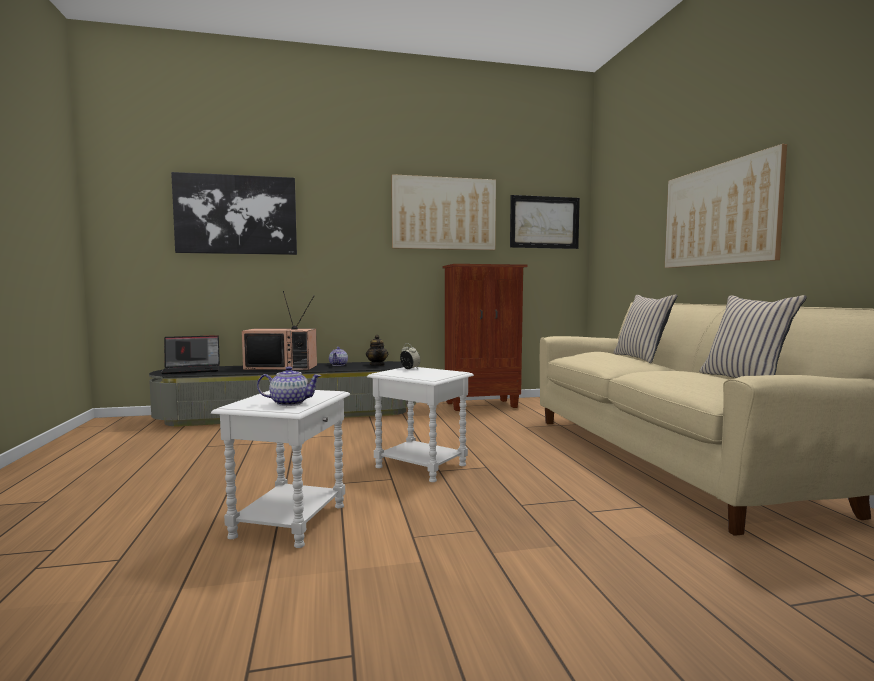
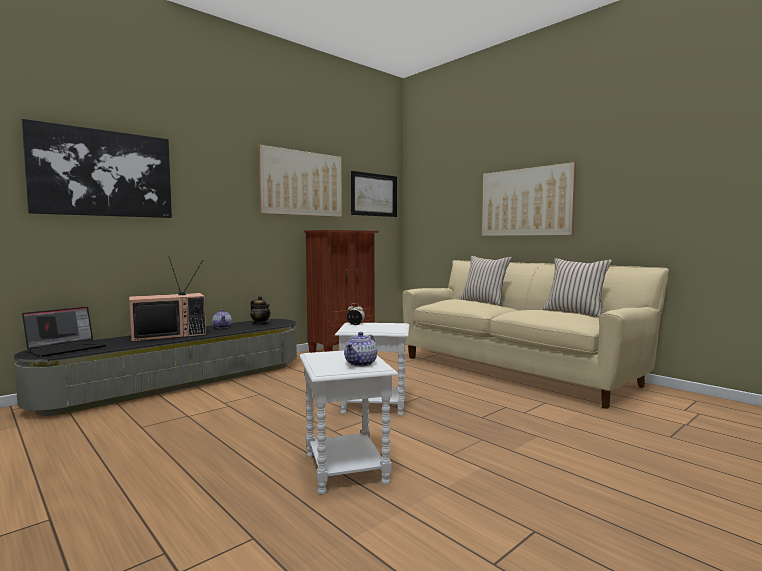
camera: 30 degrees left, 0 degrees up
teapot [257,366,321,406] -> teapot turned 150 degrees clockwise [344,332,377,367]

